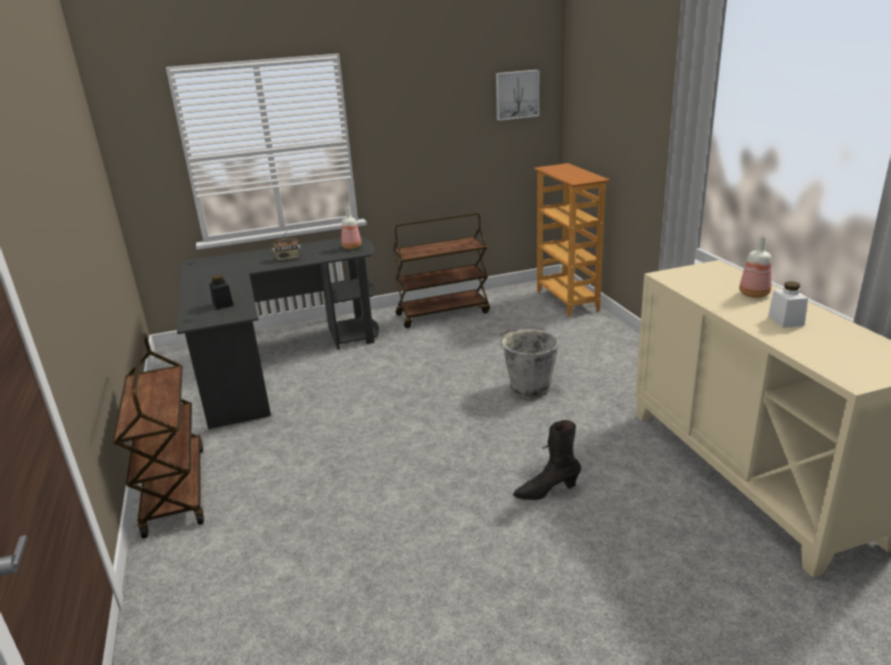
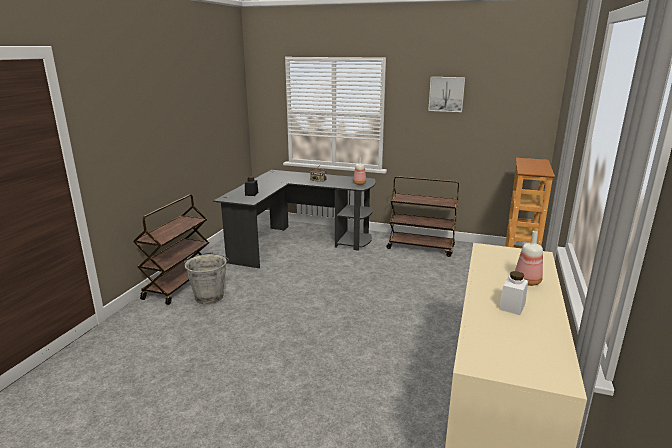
camera: 35 degrees right, 5 degrees down
picture [496,70,539,121] -> picture moved to [428,77,465,112]
grey bucket [500,328,559,398] -> grey bucket moved to [185,252,229,304]
black boot [513,420,581,500] -> none

